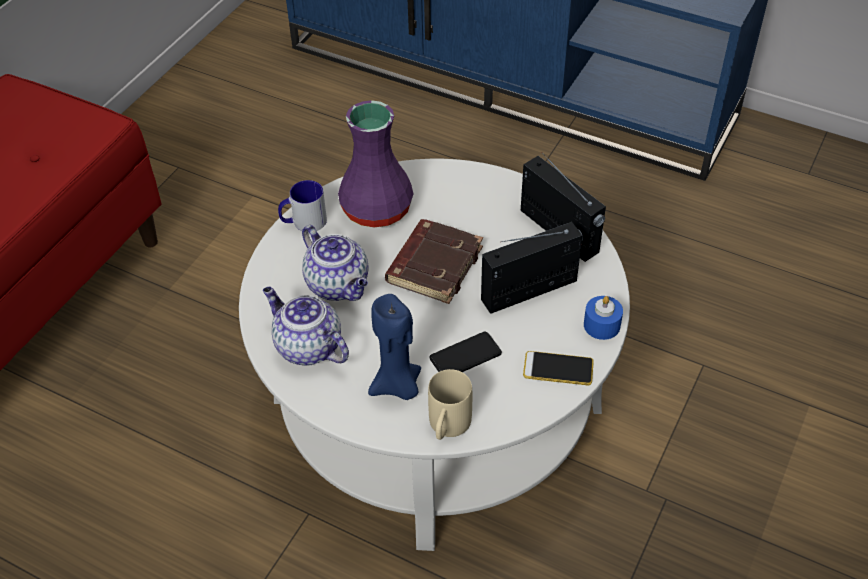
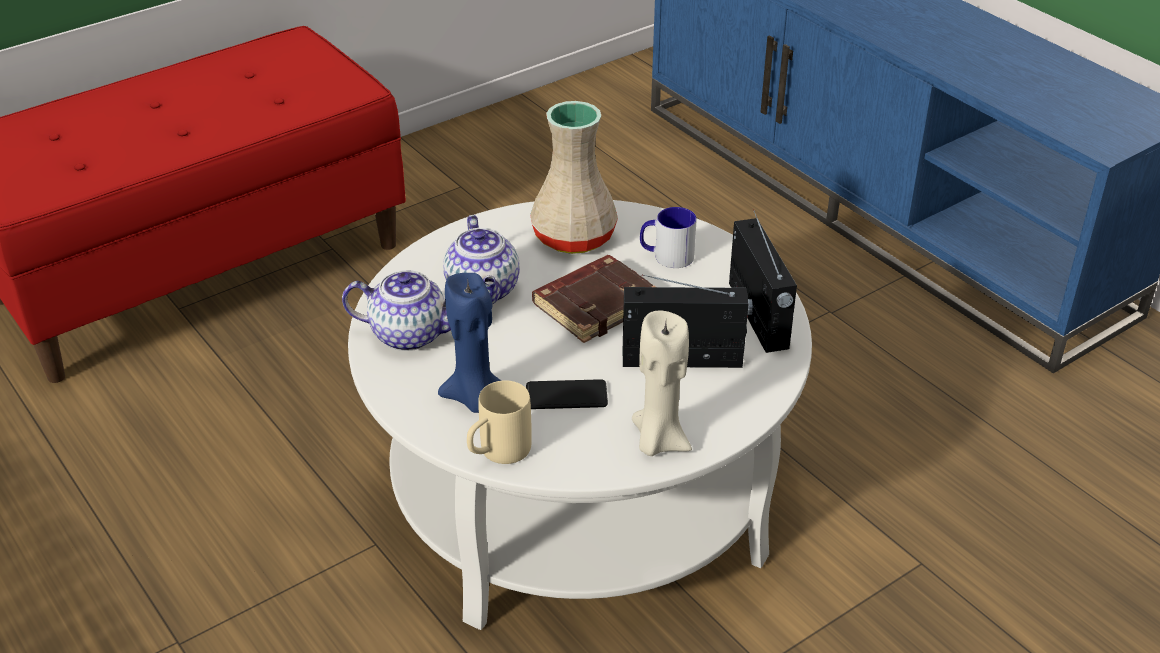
camera: 25 degrees right, 10 degrees down
teapot [263,287,349,366] -> teapot turned 120 degrees clockwise [342,270,451,351]
mug [278,180,327,231] -> mug moved to [640,207,697,268]
purple vase [338,100,413,227] -> beige vase [530,101,618,254]
phone [523,351,594,385] -> beige candle [632,310,692,456]
blue candle [584,296,623,340] -> none

